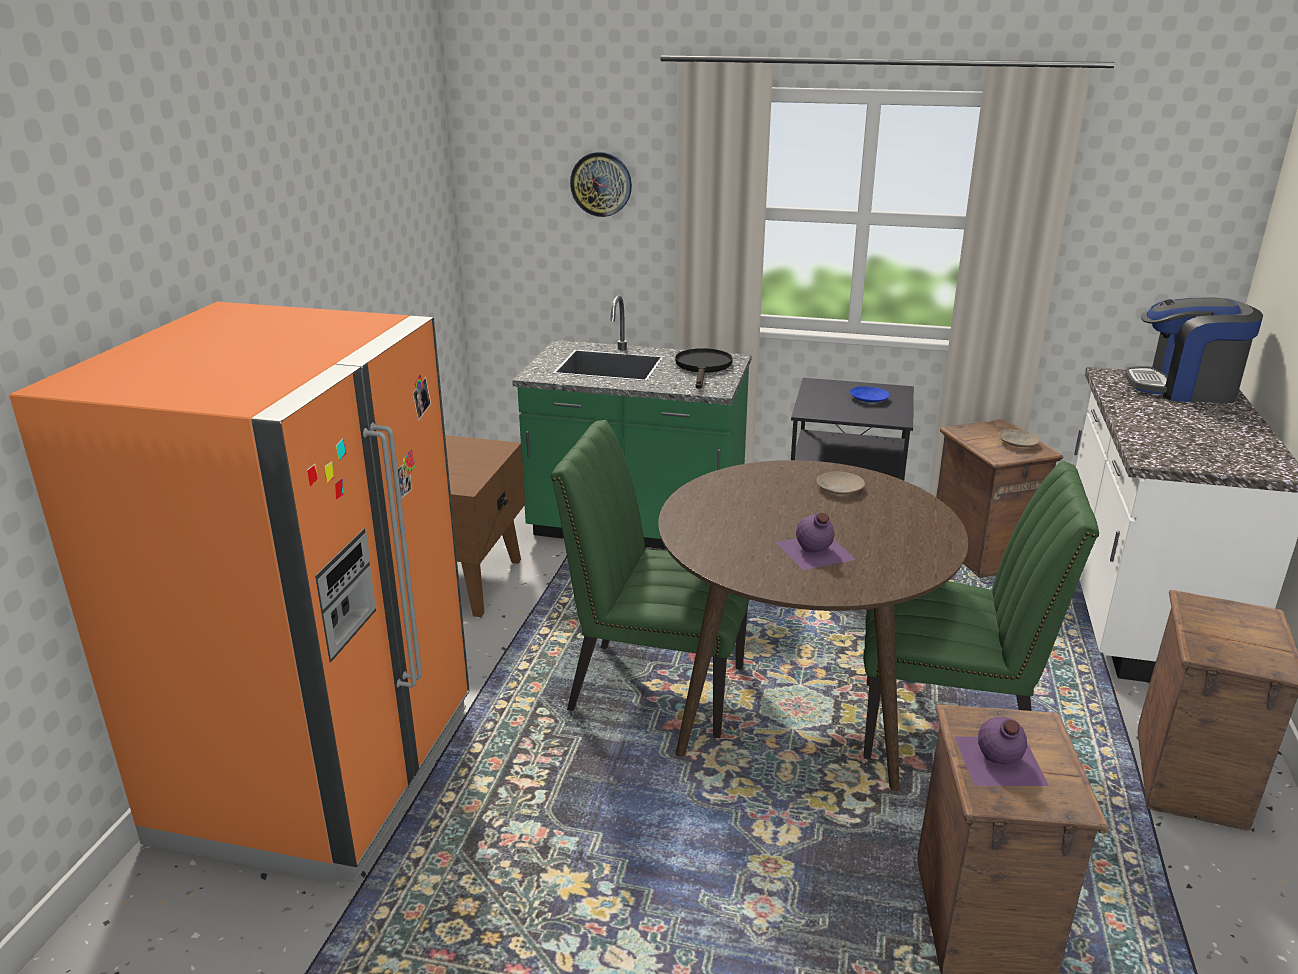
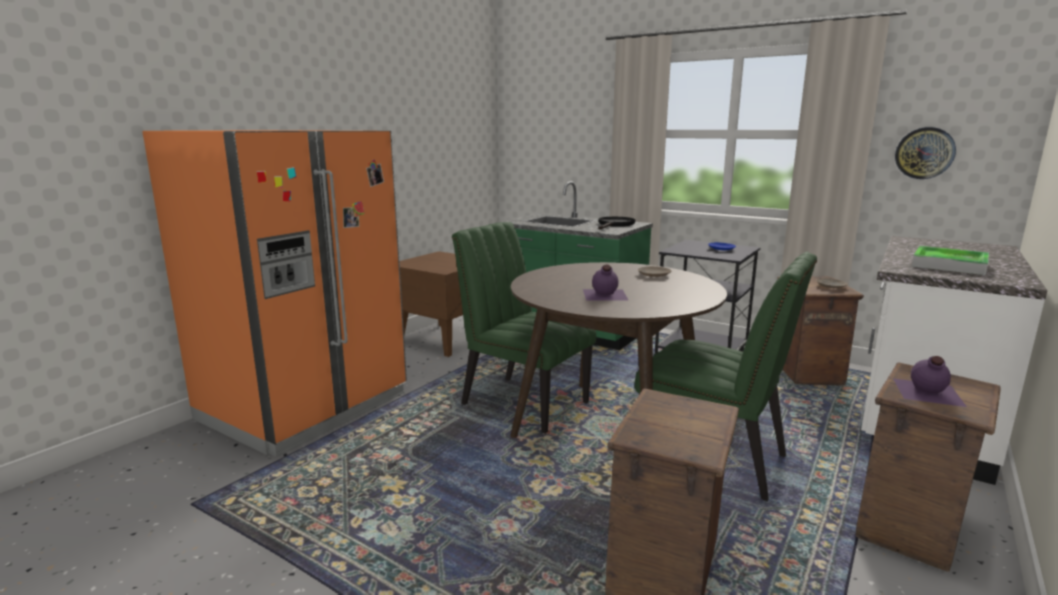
camera: 20 degrees right, 10 degrees down
wall clock [570,152,632,217] -> wall clock moved to [895,127,956,179]
purple bottle [954,717,1049,786] -> purple bottle moved to [893,356,967,407]
coffee machine [1125,297,1263,403] -> none
none -> tray [912,246,989,275]

